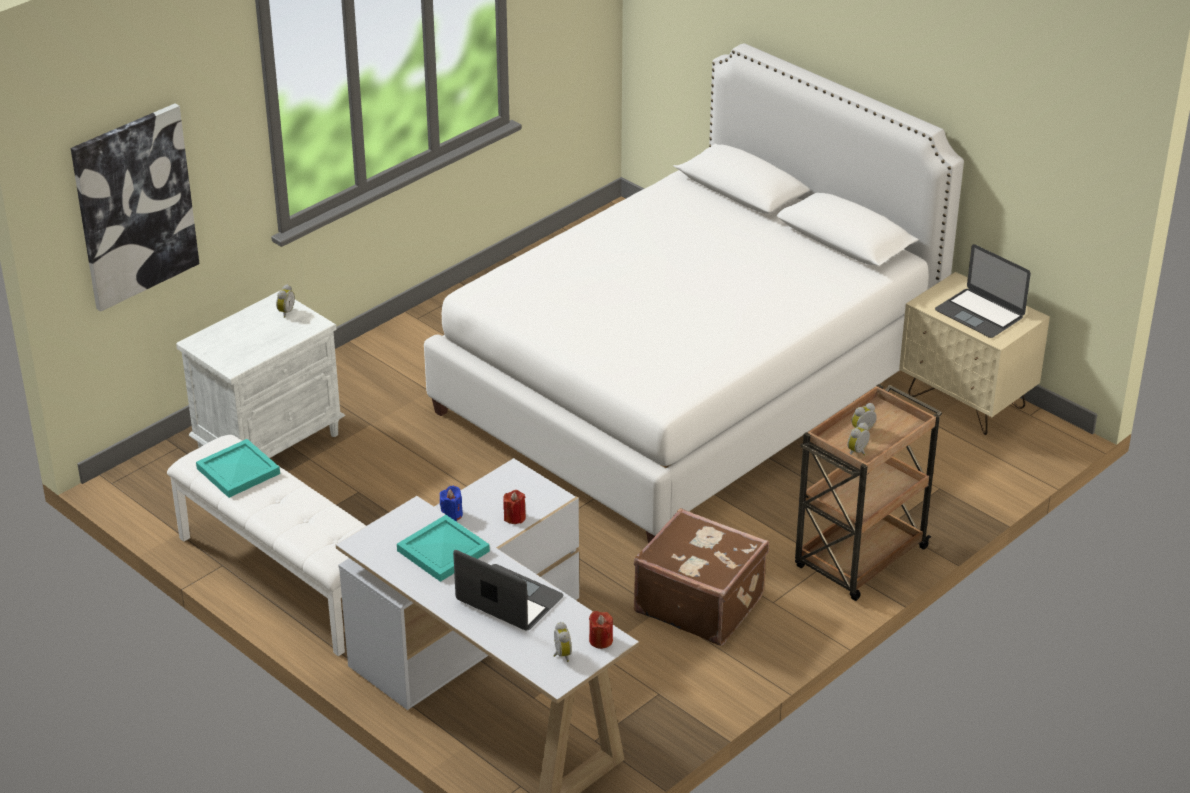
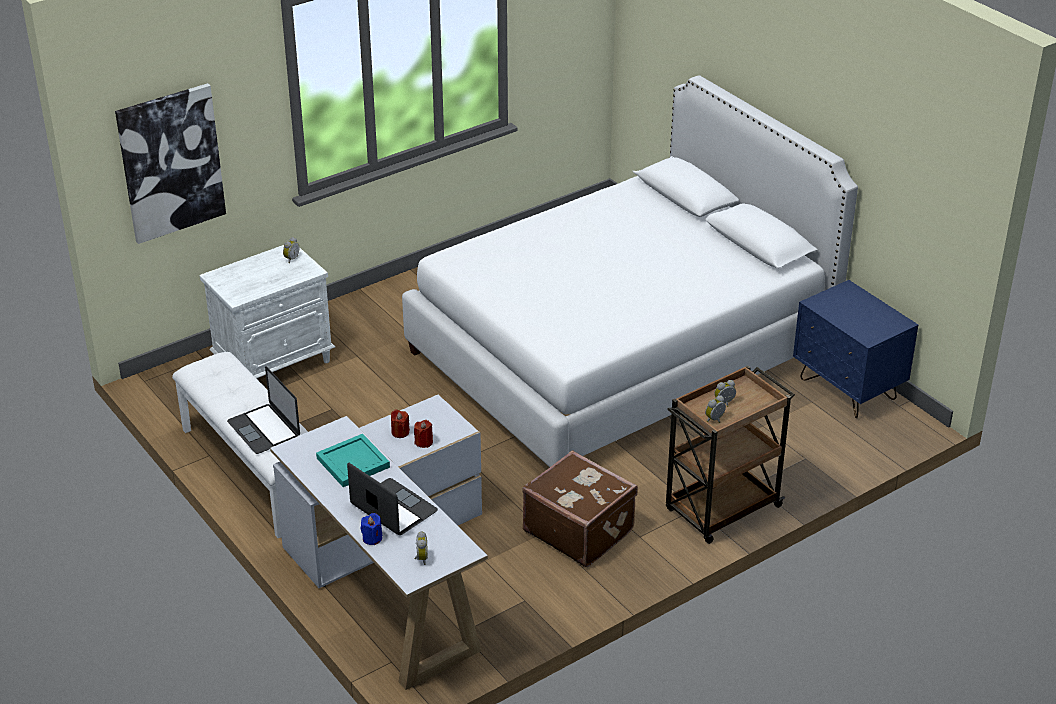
camera: 10 degrees right, 0 degrees up
turquoise tray [196,439,280,498] -> none
blue candle [440,486,463,521] -> blue candle moved to [361,513,382,545]
red candle [589,611,613,649] -> red candle moved to [391,409,410,438]
beige nightstand [899,272,1050,435] -> blue nightstand [793,280,918,419]
laptop [935,244,1031,338] -> laptop moved to [227,366,300,454]

